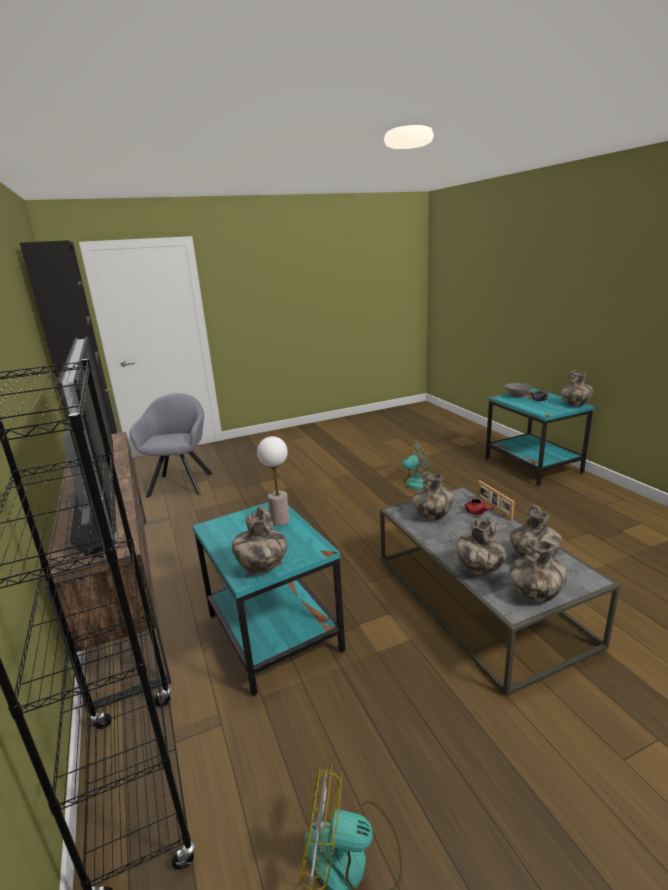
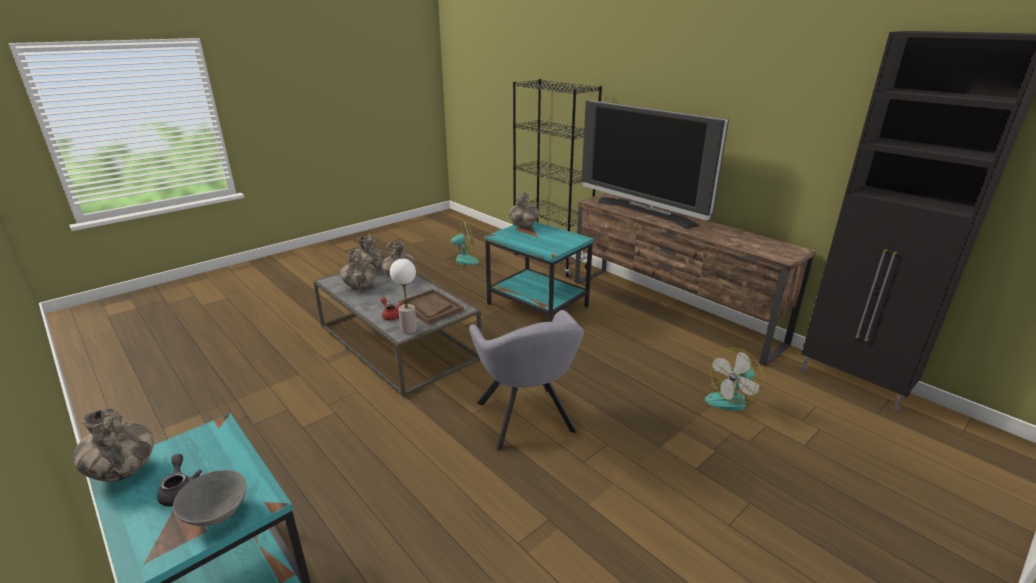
camera: 160 degrees right, 5 degrees up
grey armchair [130,393,213,498] -> grey armchair moved to [469,310,584,451]
table lamp [257,436,290,526] -> table lamp moved to [390,259,417,334]
fan [393,440,433,498] -> fan moved to [705,348,763,411]
vase [412,471,454,520] -> brown tray [399,289,464,325]
picture frame [477,480,515,521] -> none

